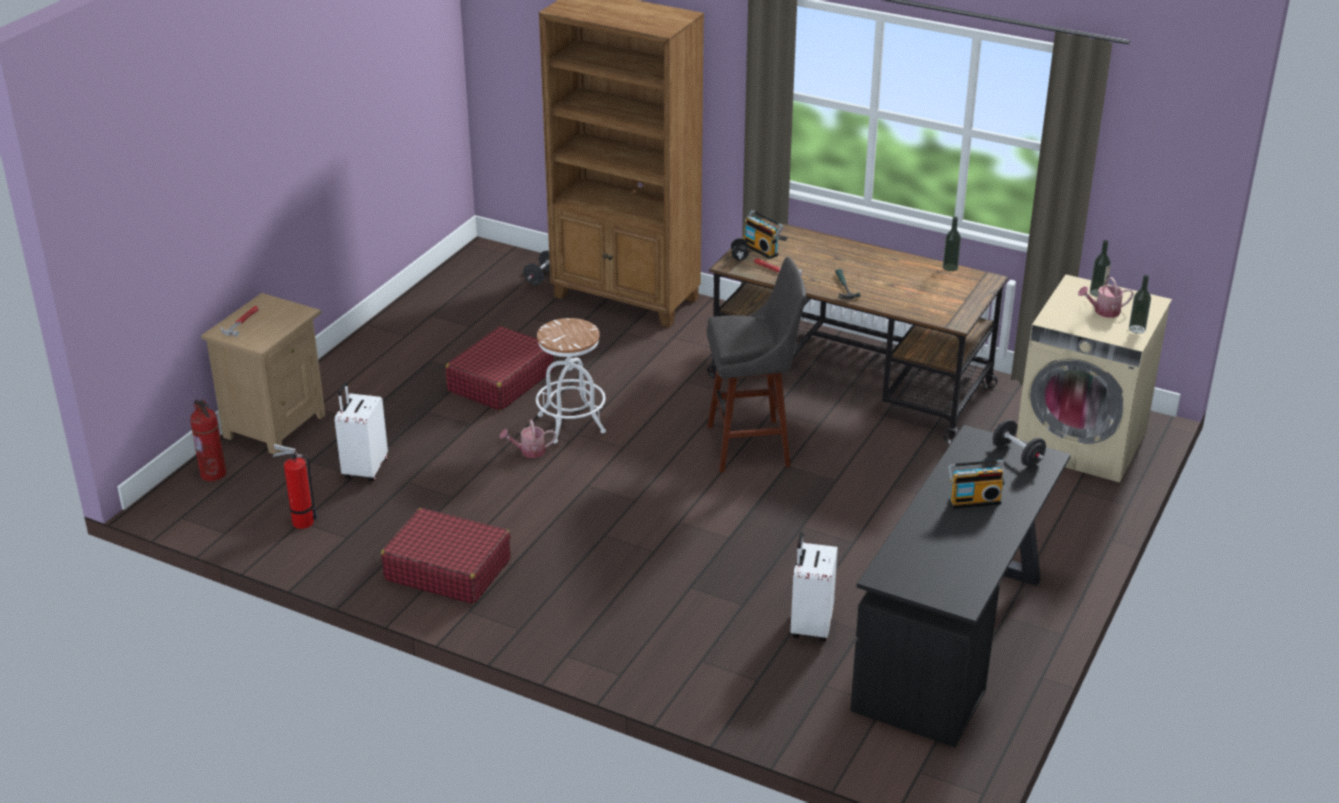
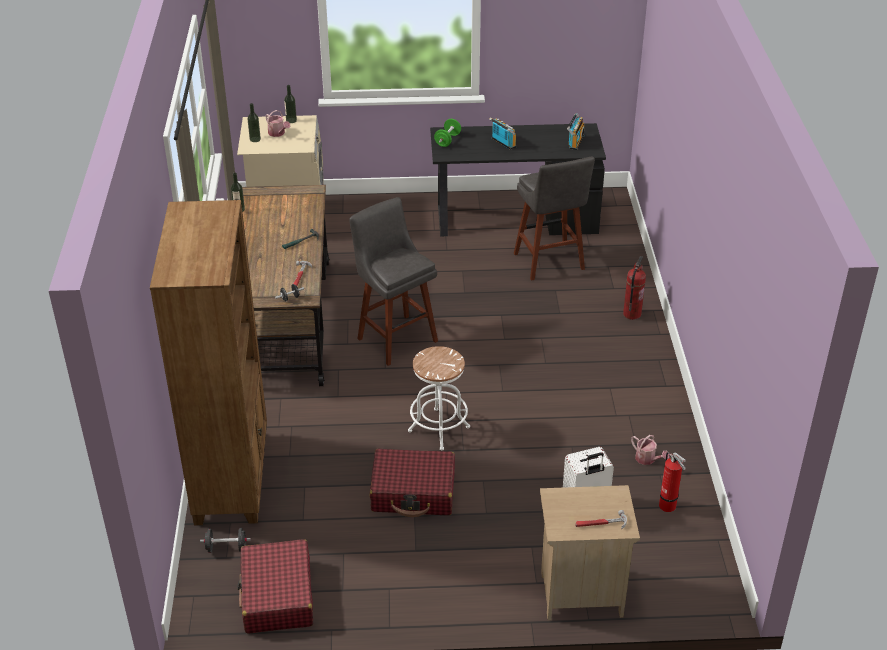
camera: 120 degrees left, 5 degrees up
fire extinguisher [190,399,226,481] -> fire extinguisher moved to [623,256,646,320]
red suitcase [381,508,511,604] -> red suitcase moved to [237,539,313,634]
watering can [499,420,556,458] -> watering can moved to [631,435,670,465]
radio [744,210,783,259] -> radio moved to [567,113,584,150]
white suitcase [790,532,838,642] -> grey stool [514,157,595,281]
black dumbbell [993,419,1046,467] -> green dumbbell [434,119,461,147]

